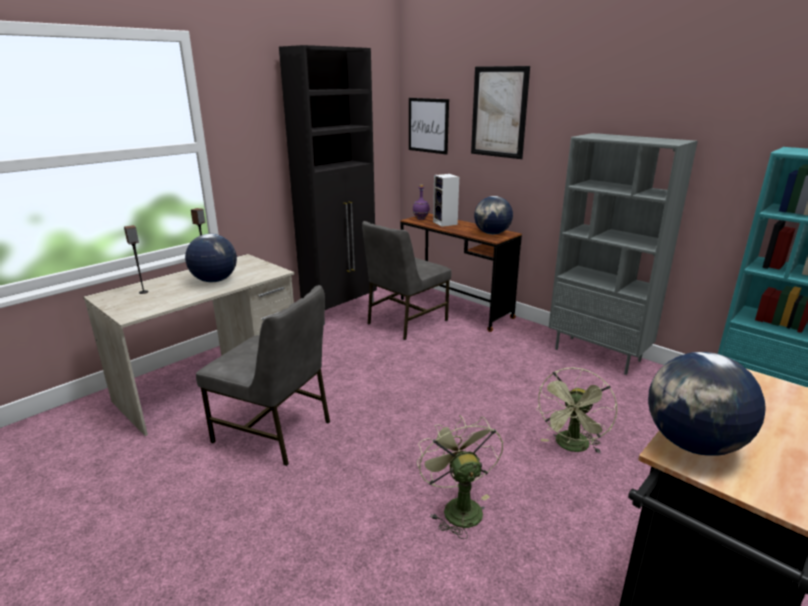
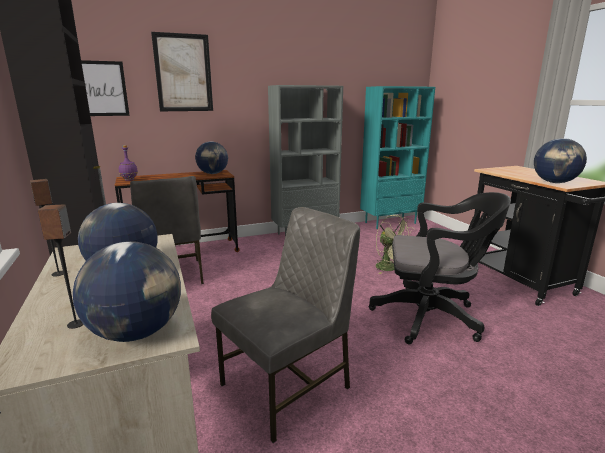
camera: 65 degrees left, 5 degrees down
green fan [417,415,503,539] -> black office chair [369,192,511,345]
speaker [433,174,459,227] -> none
none -> globe [73,241,181,342]

